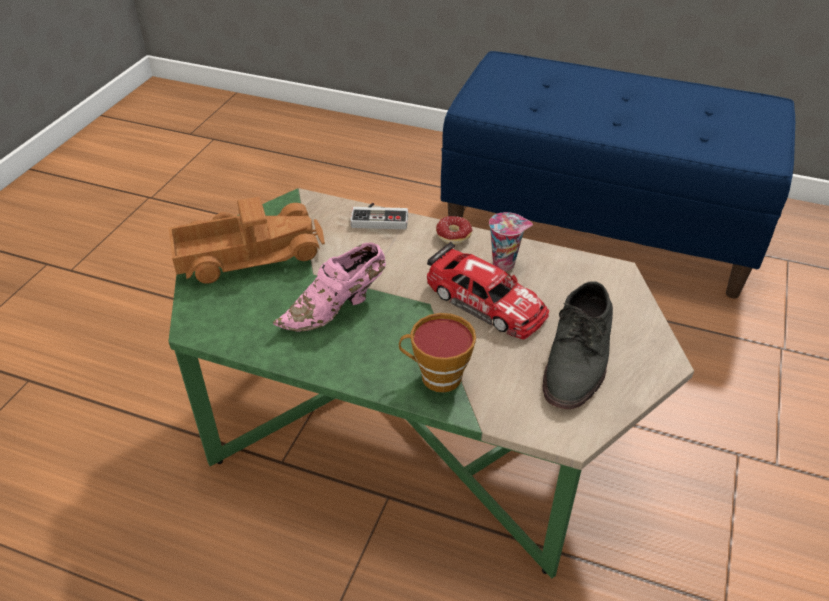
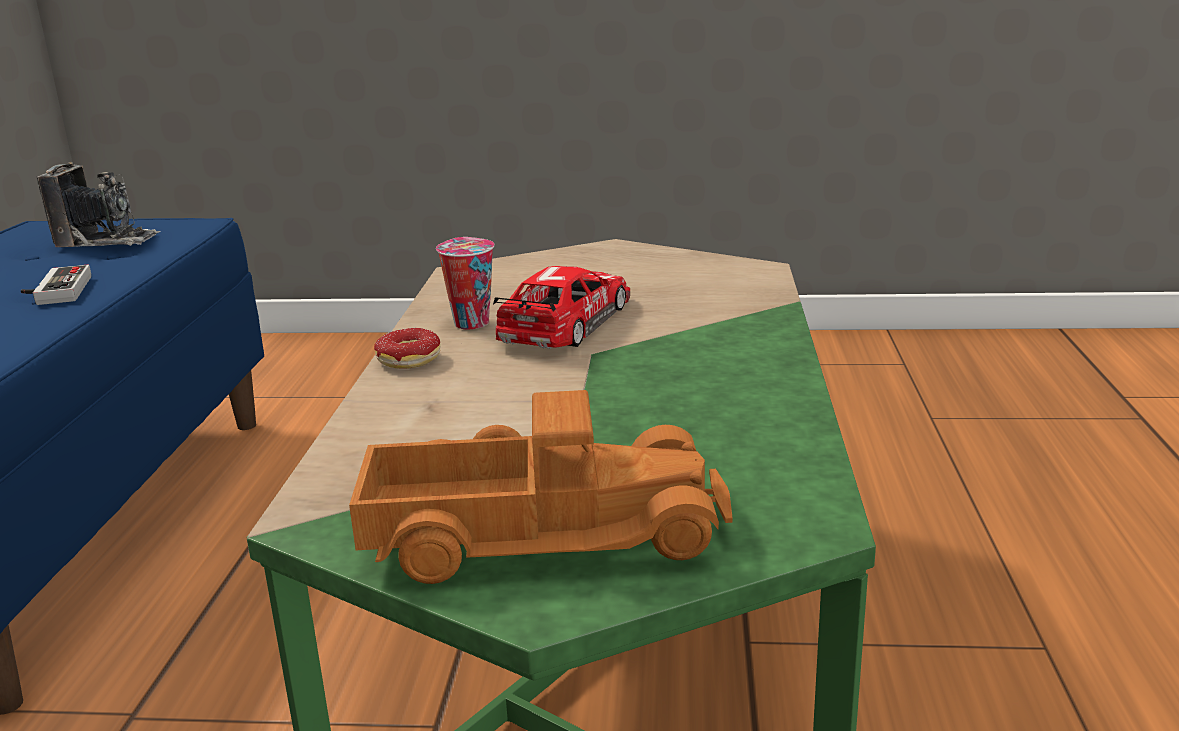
camera: 105 degrees left, 20 degrees down
toy truck [168,197,325,284] -> toy truck turned 120 degrees clockwise [349,390,733,584]
pink shoe [273,242,386,332] -> none
game controller [350,203,408,229] -> game controller moved to [21,265,91,305]
cup [399,313,476,392] -> none
grey shoe [543,281,613,409] -> none
none -> camera [36,162,160,247]

